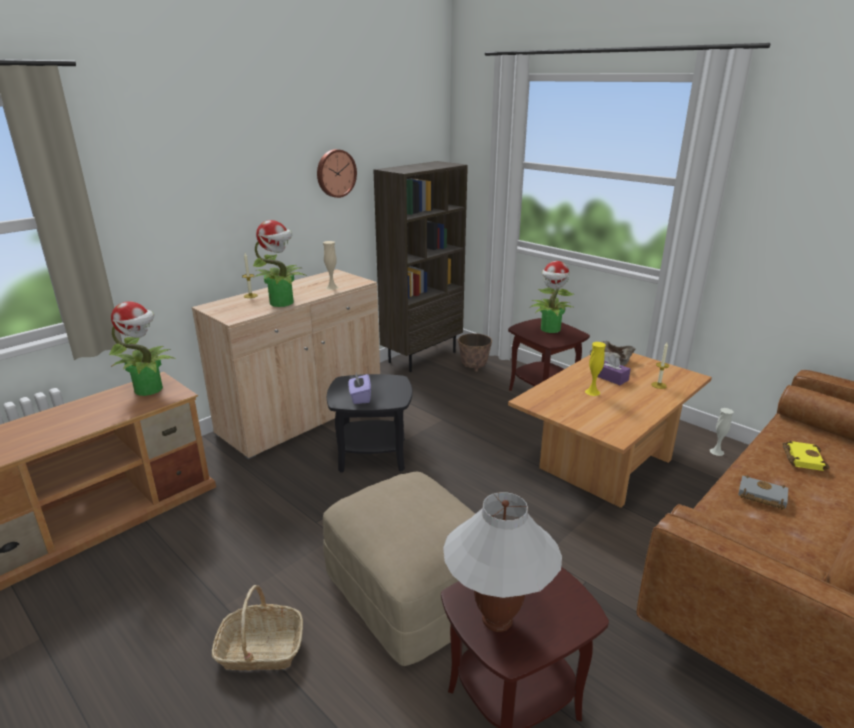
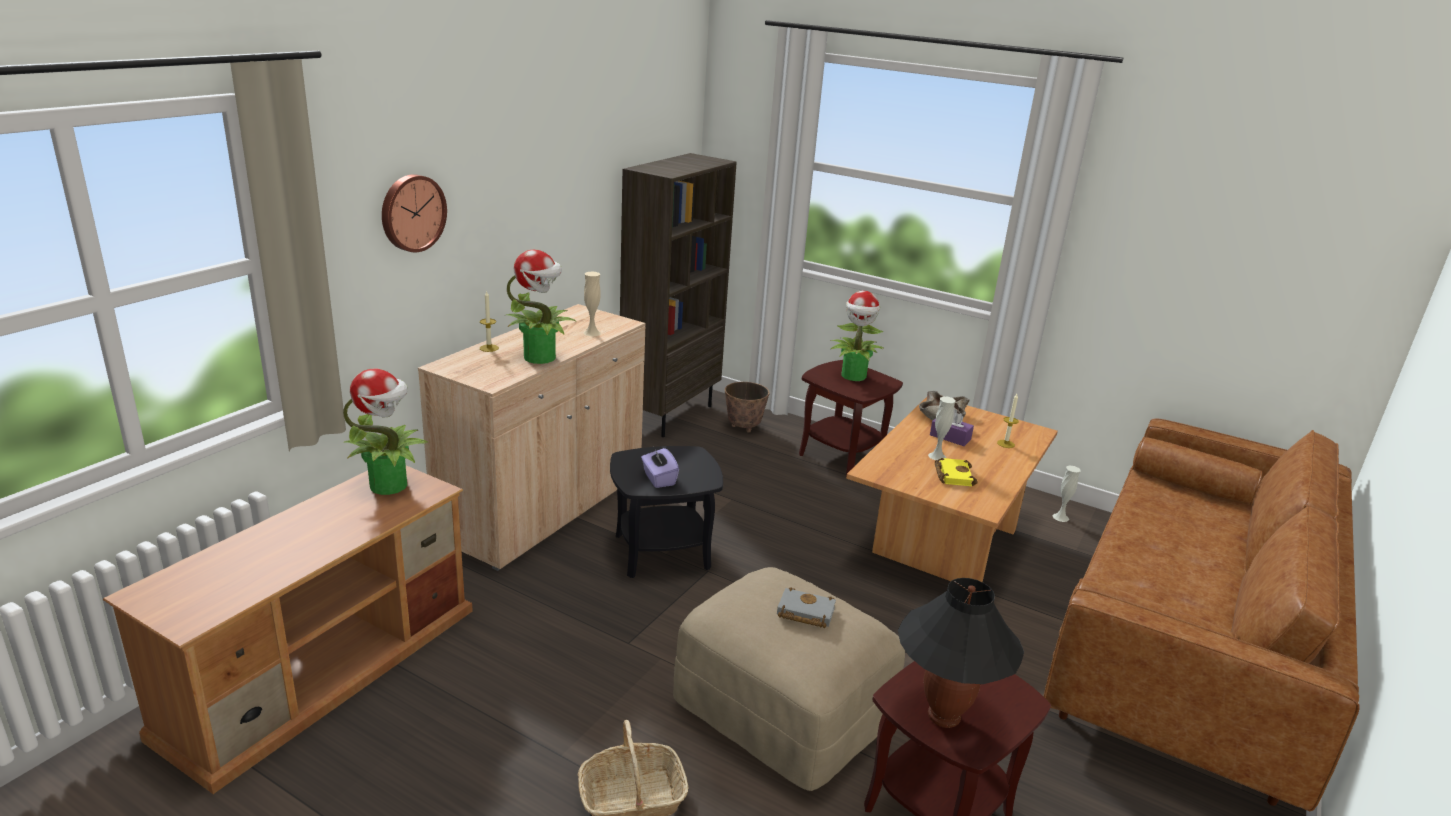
camera: 15 degrees left, 0 degrees up
wall clock [317,149,357,198] -> wall clock moved to [382,174,447,252]
white table lamp [443,492,562,632] -> black table lamp [898,578,1024,728]
yellow vase [585,342,606,396] -> white vase [928,397,956,460]
grey book [738,475,788,510] -> grey book moved to [777,587,836,628]
yellow book [783,441,830,471] -> yellow book moved to [935,458,978,486]

